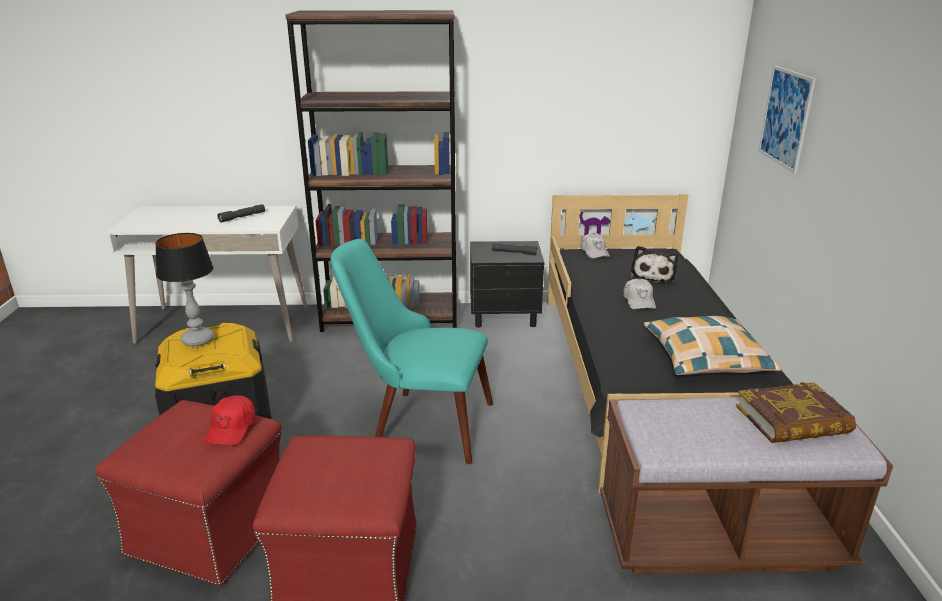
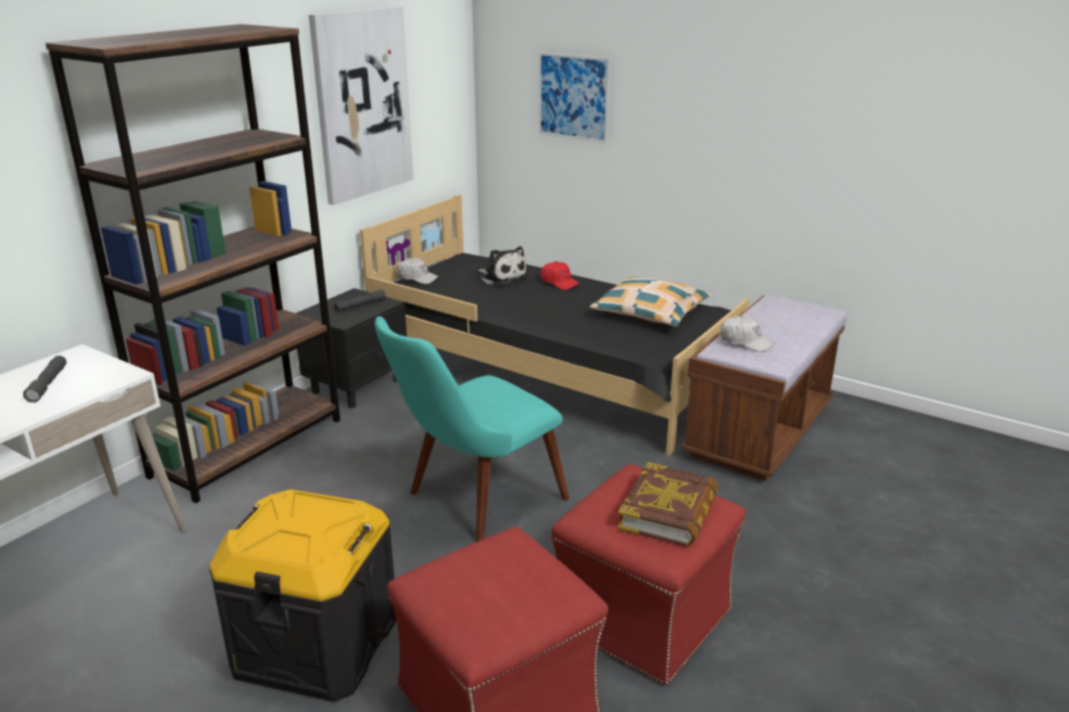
camera: 55 degrees left, 0 degrees up
table lamp [155,233,214,346] -> none
red cap [205,395,255,446] -> red cap moved to [540,261,580,290]
white cap [623,279,656,309] -> white cap moved to [720,315,774,352]
book [736,382,856,443] -> book moved to [617,462,718,547]
none -> picture [309,7,414,205]

